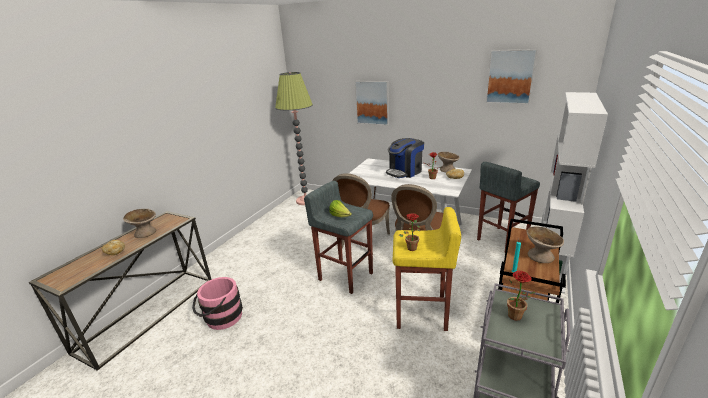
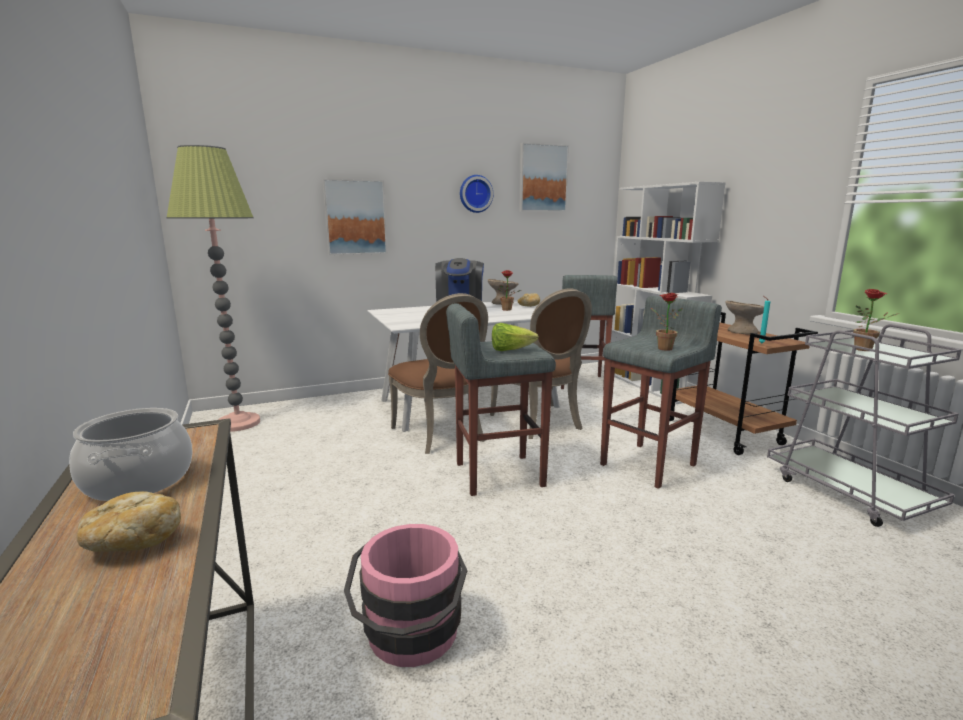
camera: 50 degrees left, 10 degrees down
beige bowl [123,209,156,238] -> cooking pot [69,408,192,501]
yellow stool [393,207,461,331] -> grey stool [600,296,722,489]
none -> wall clock [460,175,494,213]

